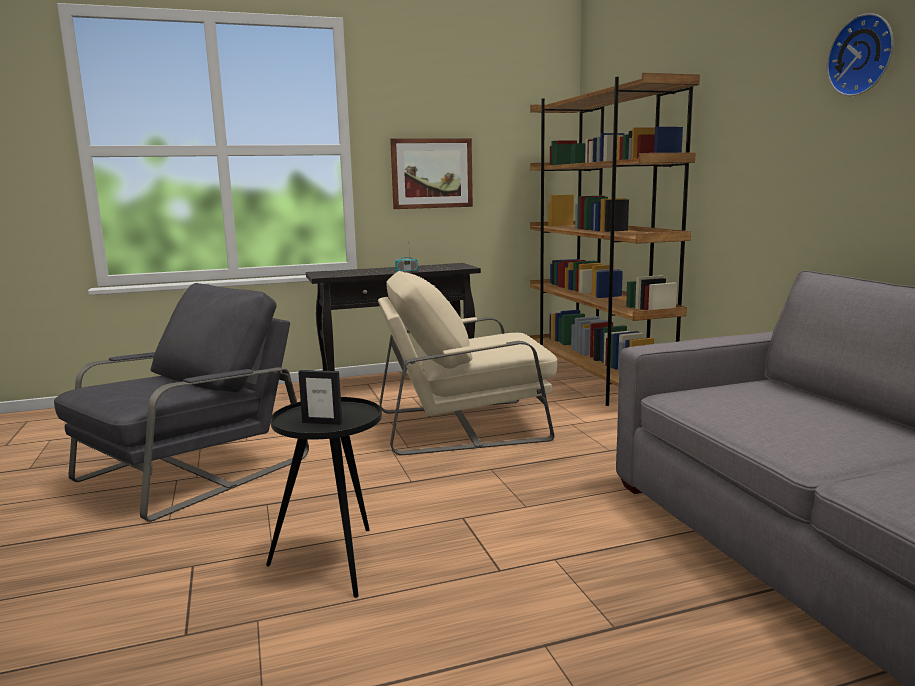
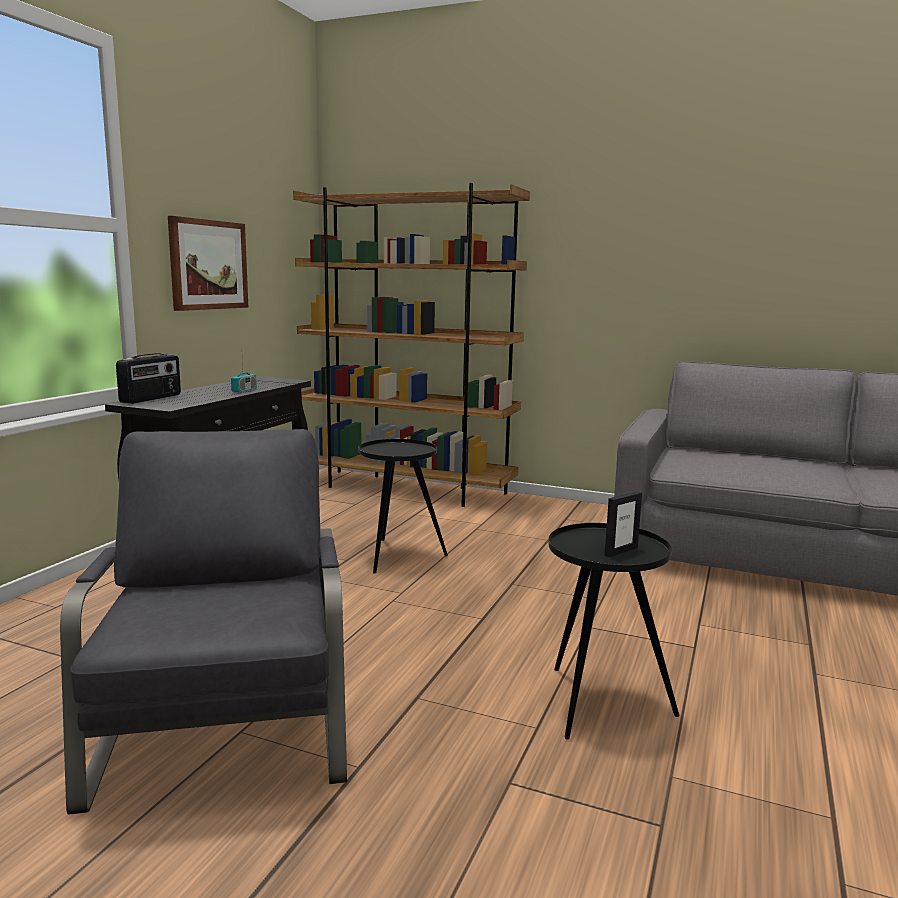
camera: 50 degrees left, 0 degrees up
beige armchair [378,271,557,455] -> black side table [358,439,448,574]
wall clock [827,13,894,96] -> none
none -> radio [116,353,181,404]

